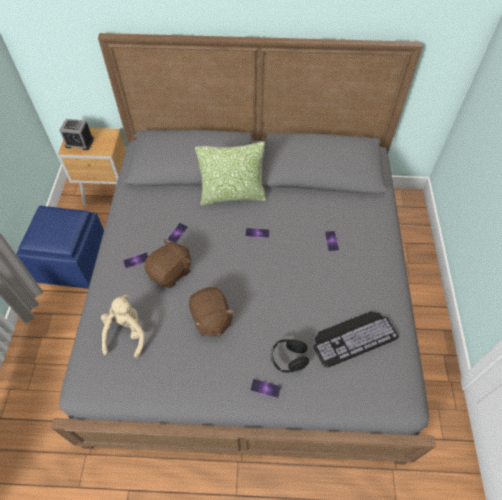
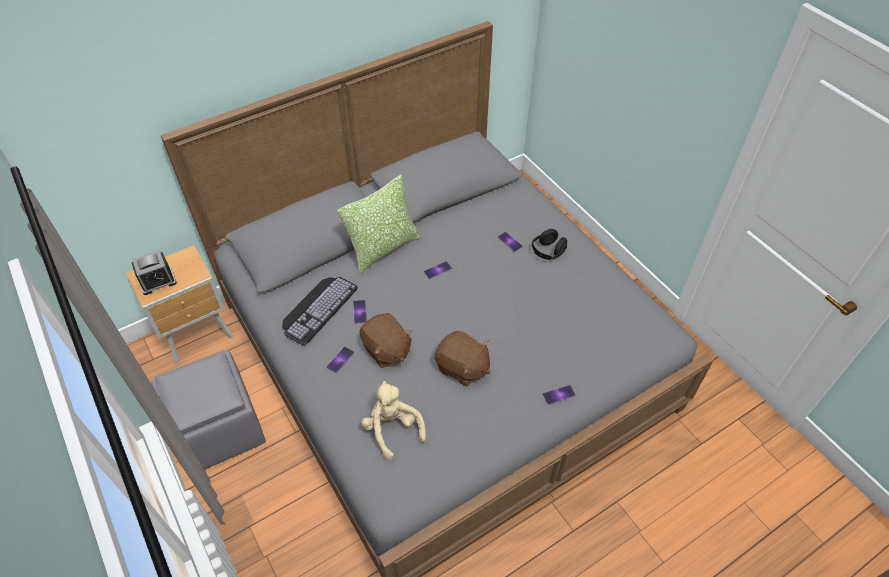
camera: 35 degrees left, 5 degrees down
blue ottoman [16,205,104,289] -> grey ottoman [151,350,266,470]
brown plush toy [144,239,191,288] -> brown plush toy turned 135 degrees clockwise [360,313,412,368]
black headphones [271,339,309,372] -> black headphones moved to [532,229,567,260]
keyboard [314,312,399,368] -> keyboard moved to [282,277,358,345]

